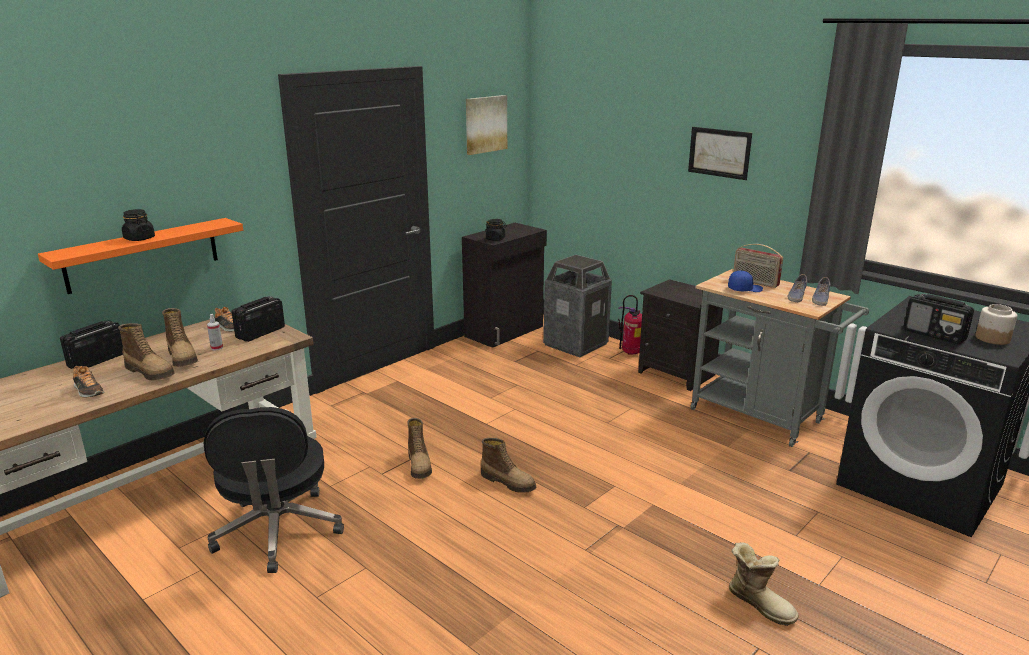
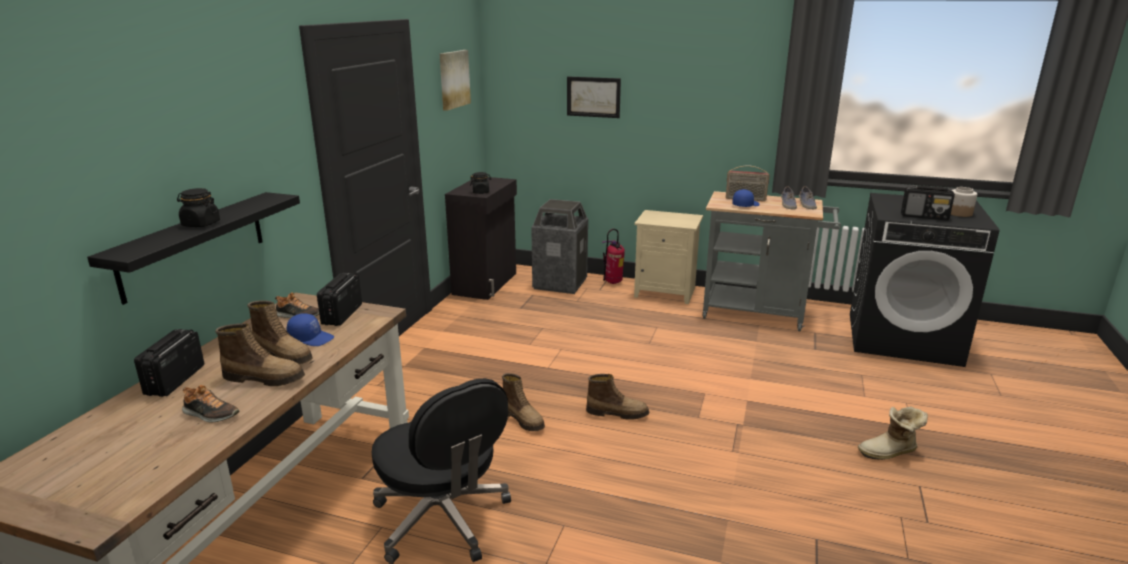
camera: 25 degrees left, 0 degrees up
orange shelf [38,218,243,294] -> black shelf [87,192,300,305]
spray bottle [207,314,223,351] -> blue cap [287,313,334,346]
black nightstand [638,279,723,391] -> beige nightstand [634,210,703,304]
picture [688,127,752,180] -> picture moved to [567,76,621,118]
boot [729,542,799,626] -> boot turned 150 degrees clockwise [858,406,928,460]

